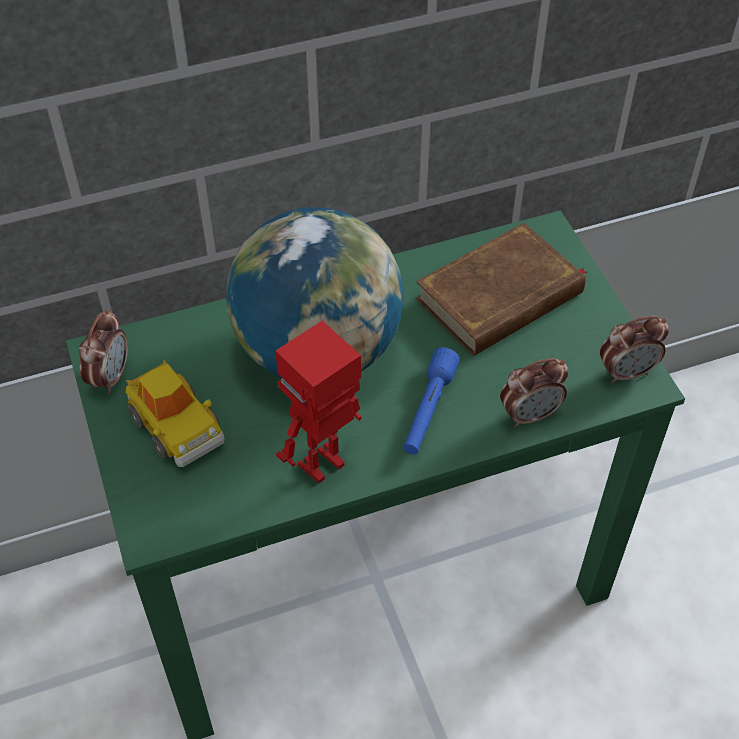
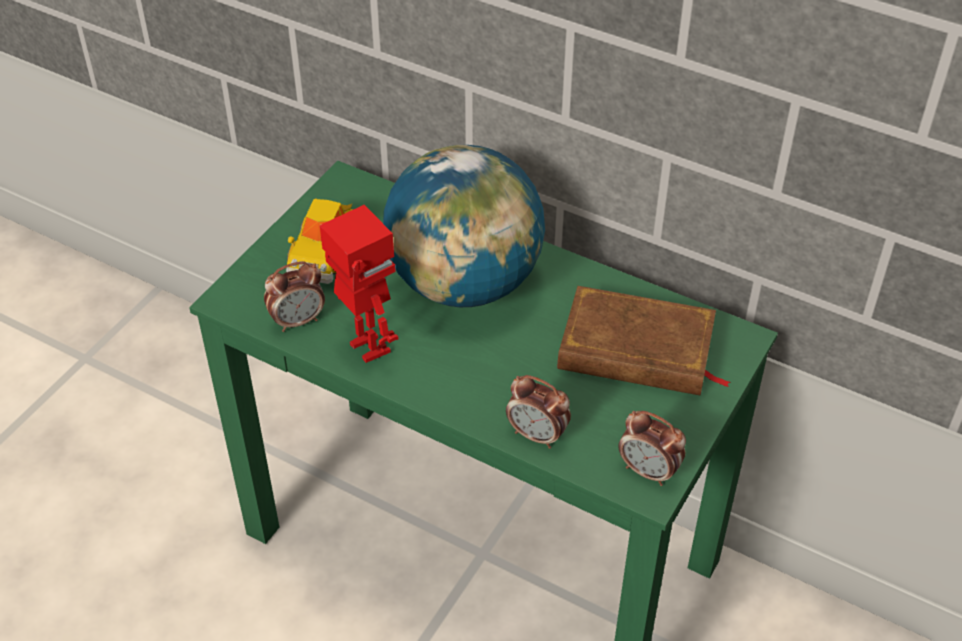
camera: 50 degrees right, 5 degrees down
alarm clock [79,309,128,394] -> alarm clock moved to [264,261,325,332]
toy robot [276,321,362,483] -> toy robot turned 45 degrees clockwise [320,205,398,363]
blue flashlight [403,347,460,454] -> none

